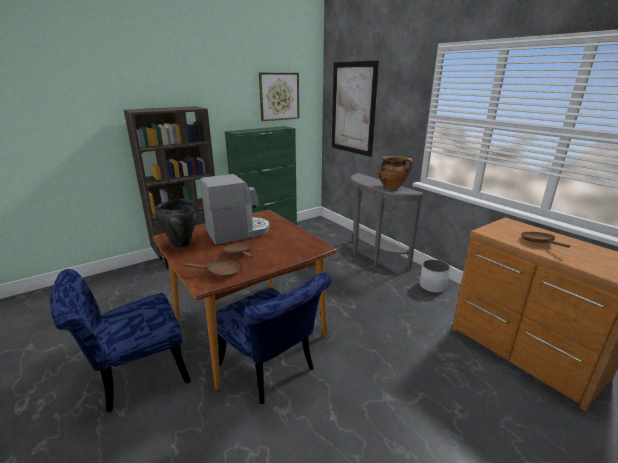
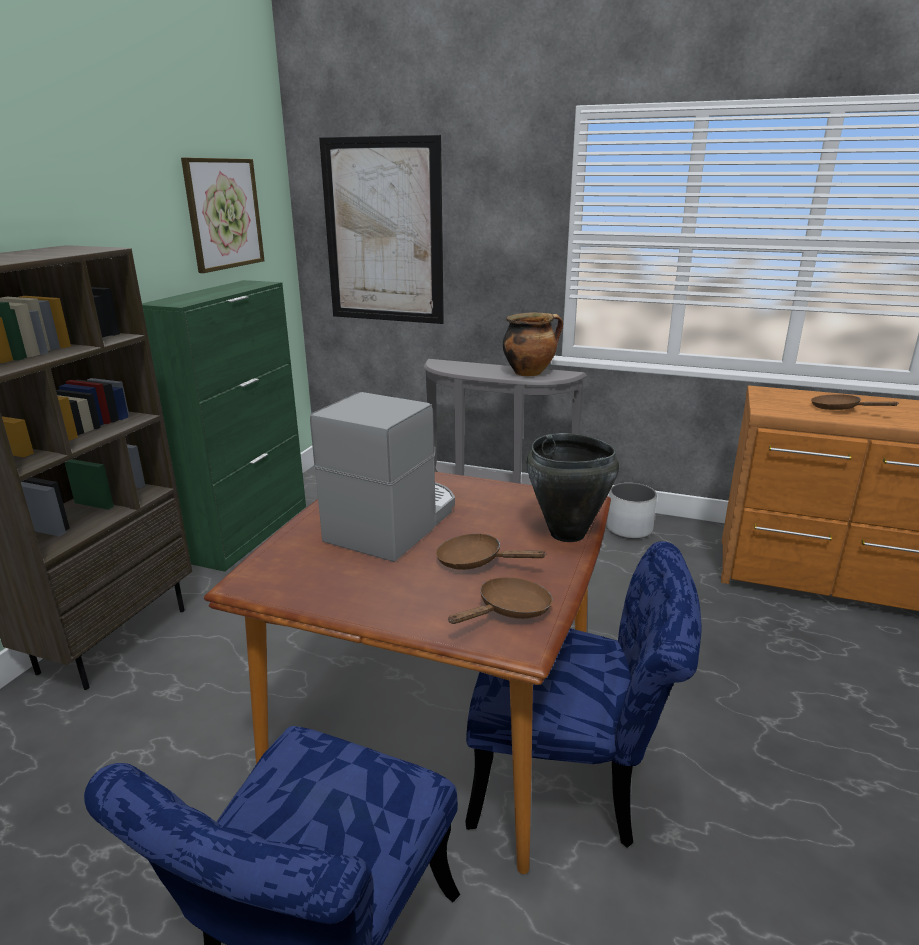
camera: 35 degrees left, 0 degrees up
black cooking pot [155,199,197,248] -> black cooking pot moved to [527,433,619,542]

